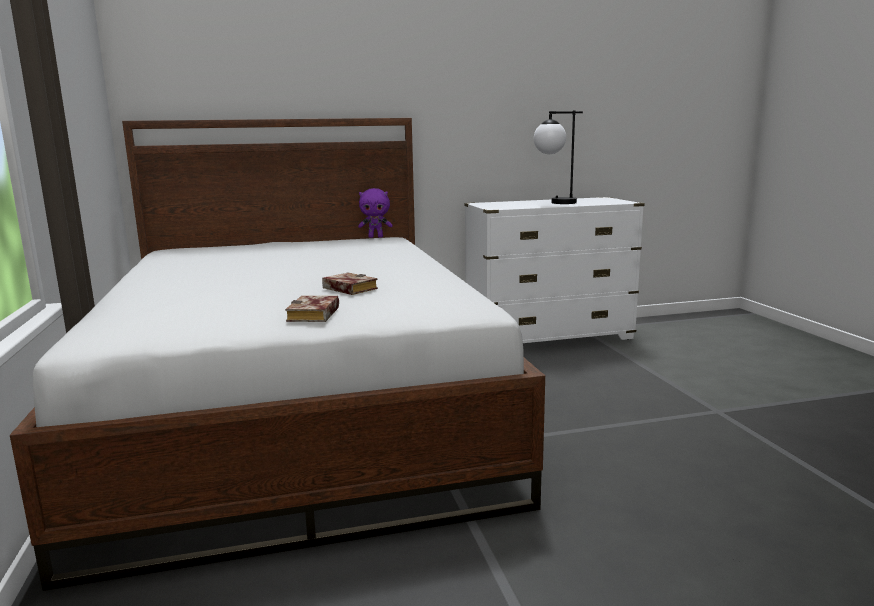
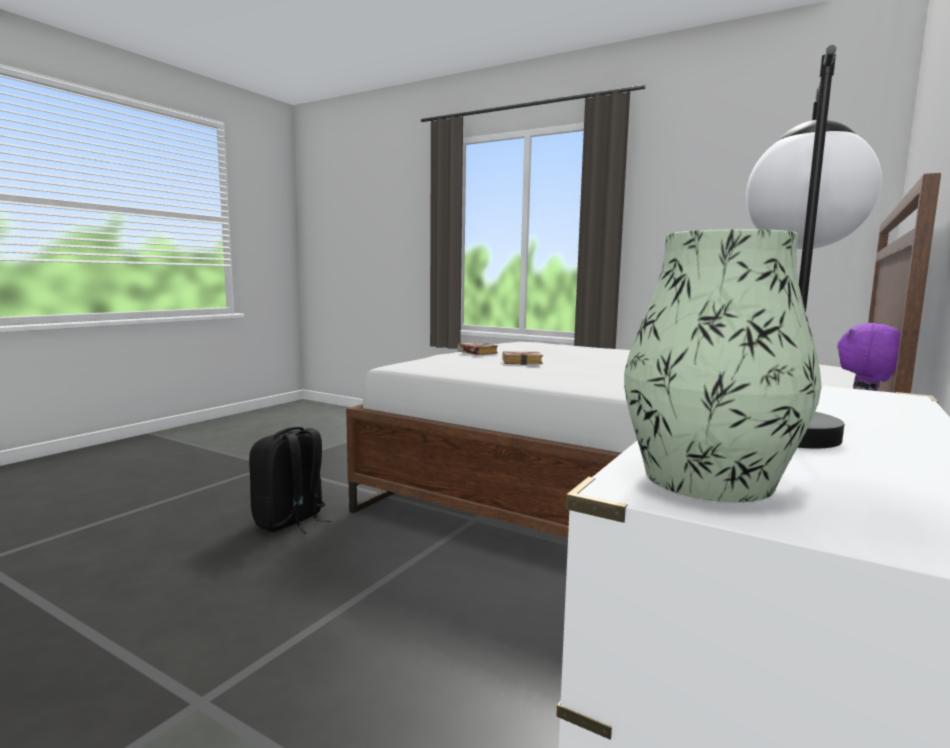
camera: 135 degrees right, 5 degrees down
none -> black backpack [249,427,331,534]
none -> vase [624,229,822,502]

